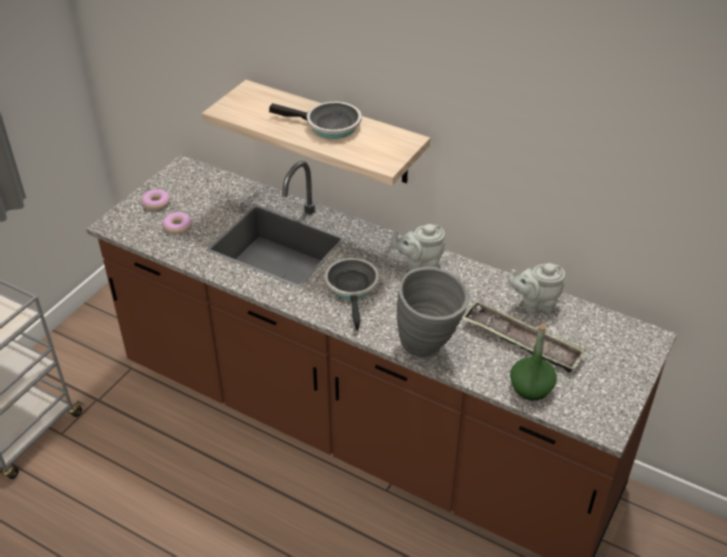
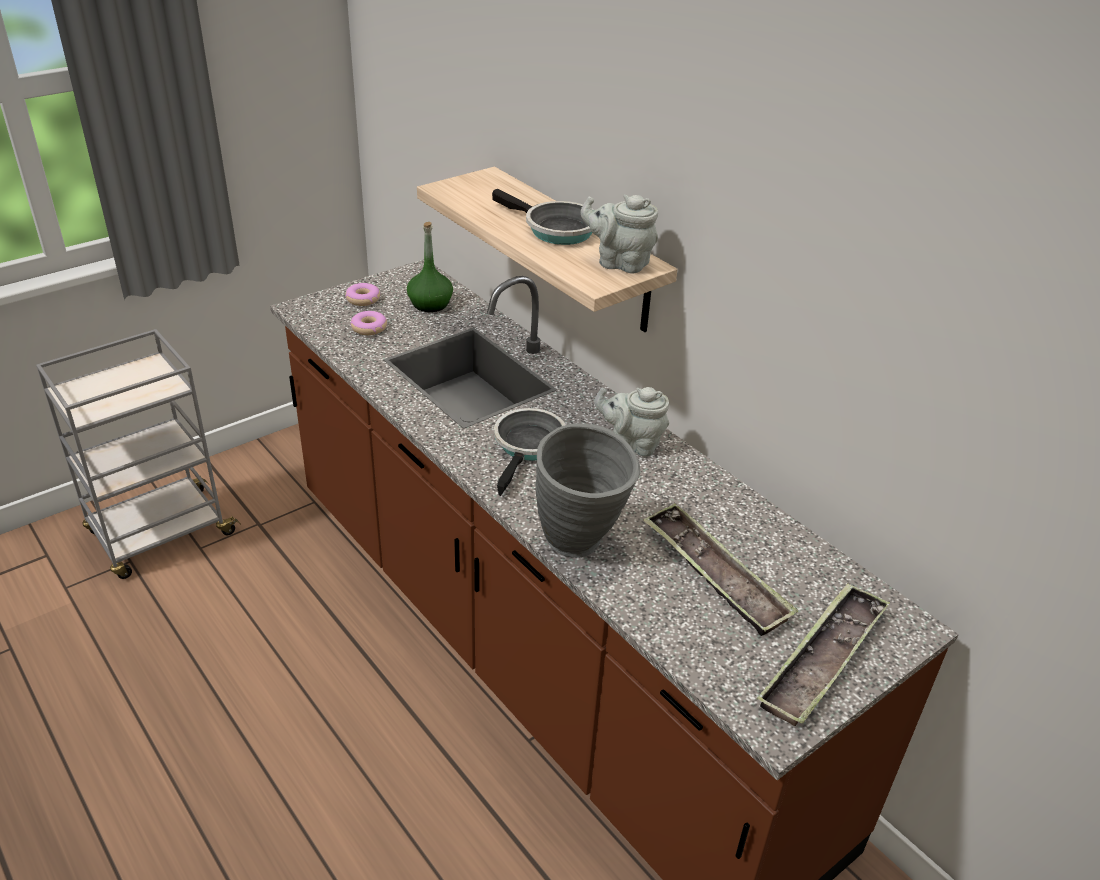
camera: 20 degrees right, 5 degrees down
grey teapot [508,263,565,313] -> grey teapot moved to [581,195,658,274]
green bottle [510,323,557,401] -> green bottle moved to [407,222,453,312]
none -> tray [757,583,890,726]

